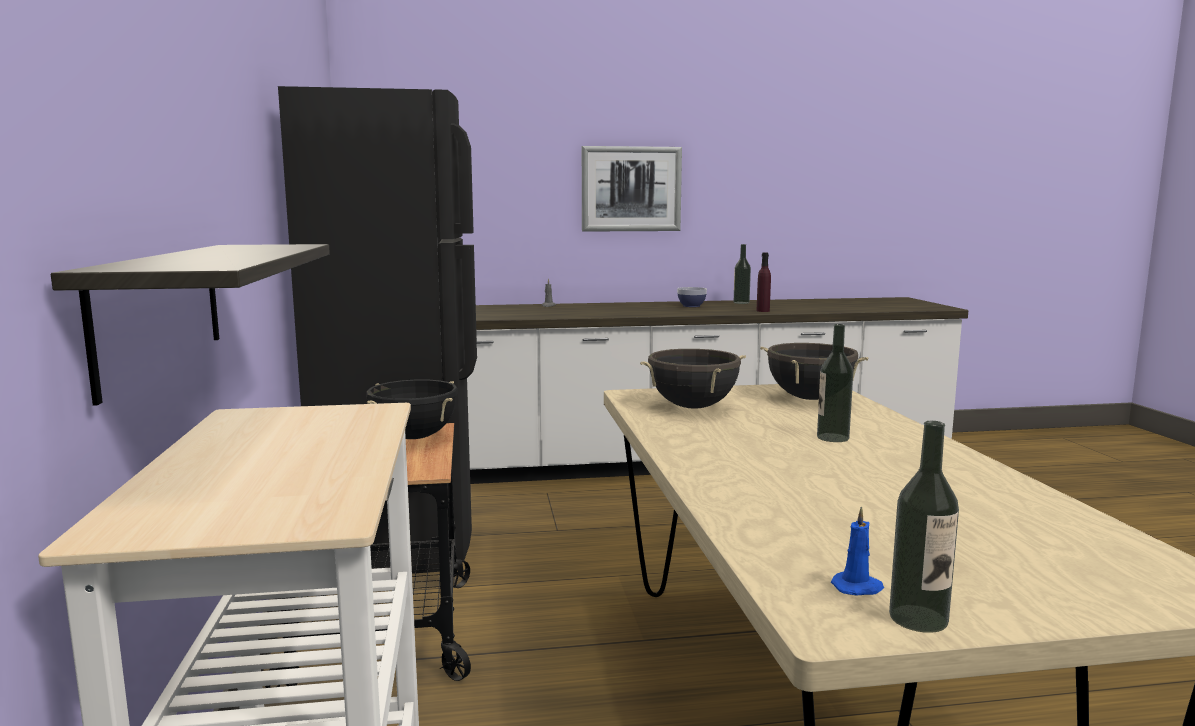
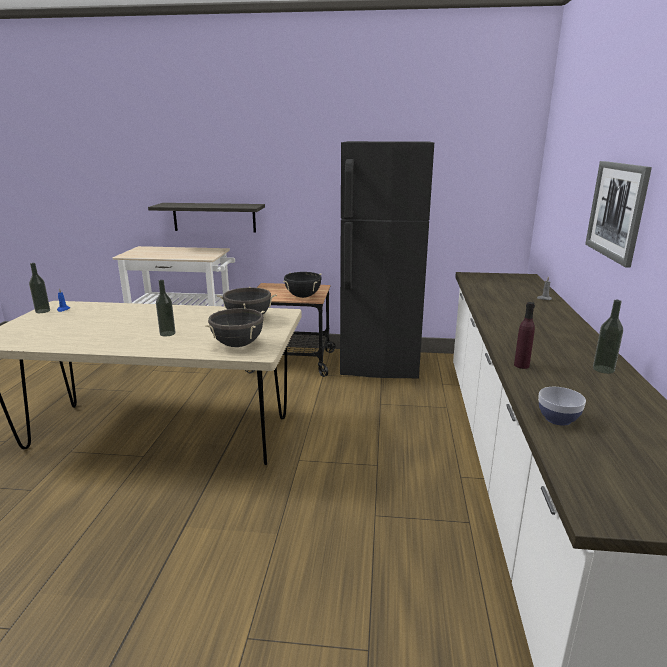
camera: 105 degrees right, 10 degrees up
bowl [677,287,707,307] -> bowl moved to [538,387,586,426]

